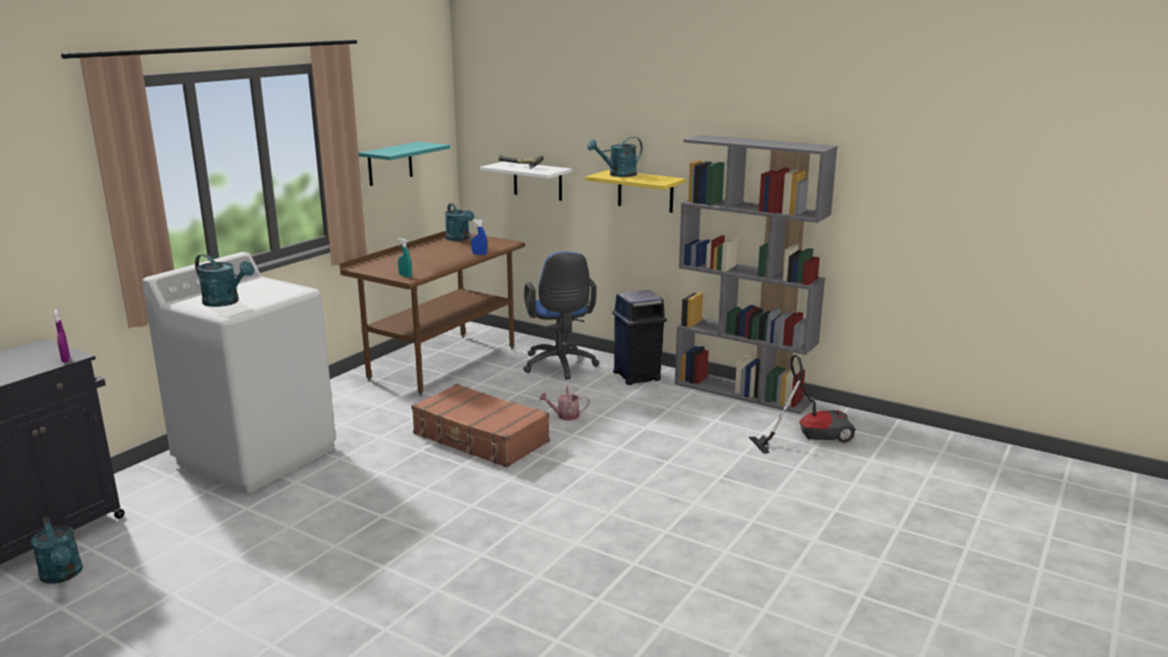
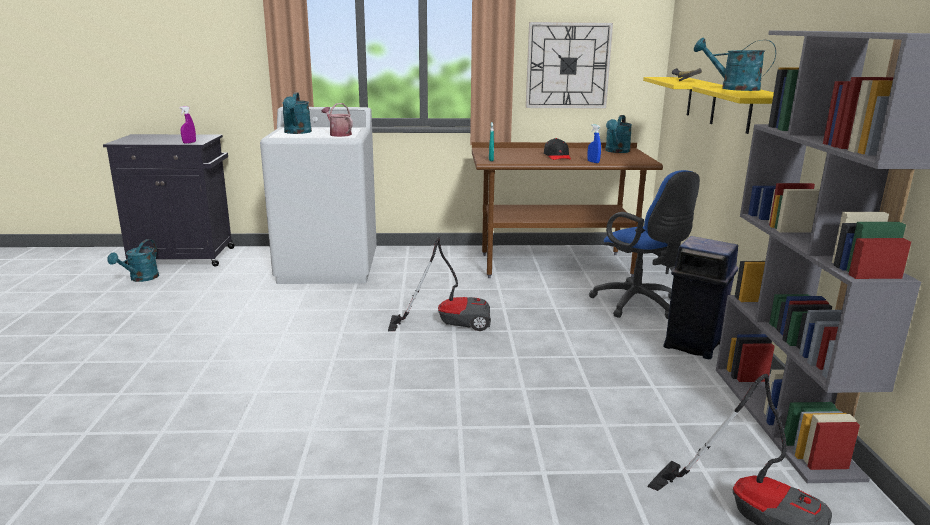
camera: 55 degrees right, 0 degrees up
turquoise shelf [358,142,450,186] -> wall clock [526,22,613,109]
brown suitcase [411,384,550,468] -> vacuum cleaner [388,237,491,331]
white shelf [479,161,572,201] -> yellow shelf [643,77,723,124]
blue office chair [523,251,599,380] -> blue office chair turned 75 degrees counterclockwise [589,170,700,319]
watering can [539,385,590,421] -> watering can moved to [322,103,353,137]
none -> black cap [544,138,571,160]

